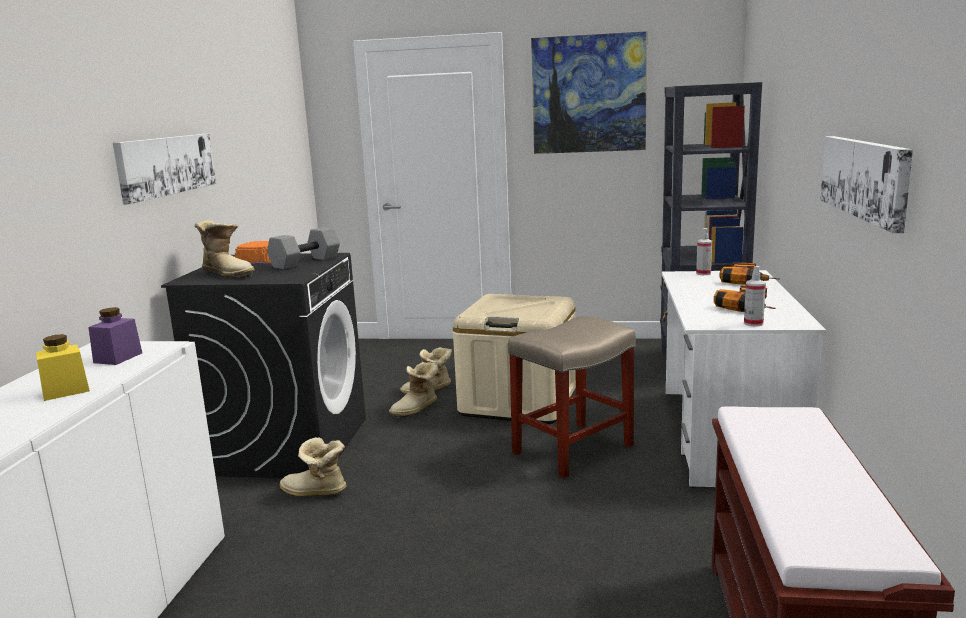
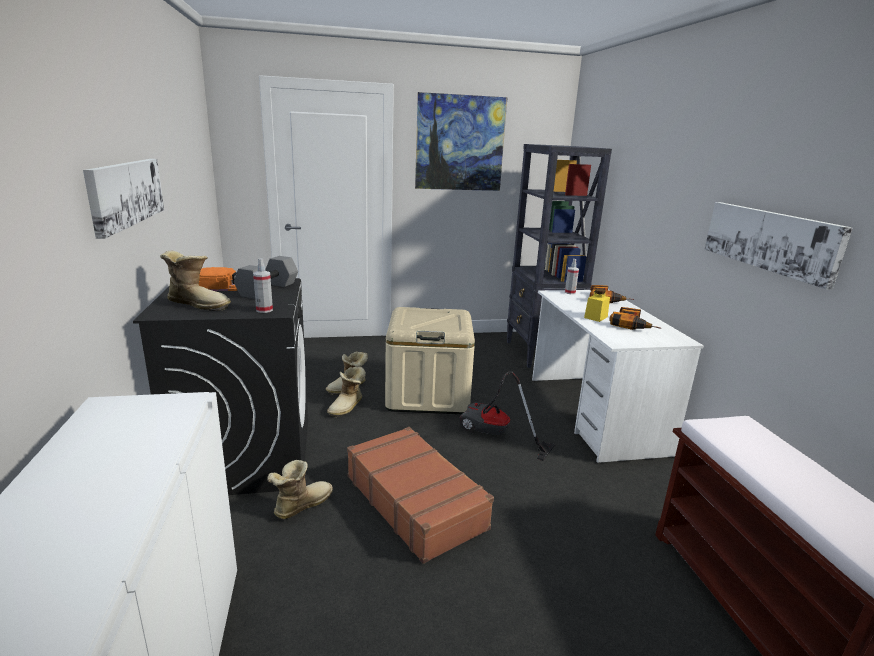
camera: 20 degrees left, 5 degrees up
yellow jar [36,334,90,401] -> yellow jar moved to [584,289,610,322]
purple jar [88,307,142,365] -> none
boot [280,437,347,496] -> boot turned 135 degrees clockwise [267,460,333,519]
beige stool [508,316,636,479] -> vacuum cleaner [459,371,555,461]
spray bottle [744,266,766,327] -> spray bottle moved to [253,258,273,313]
none -> brown suitcase [347,427,494,564]

